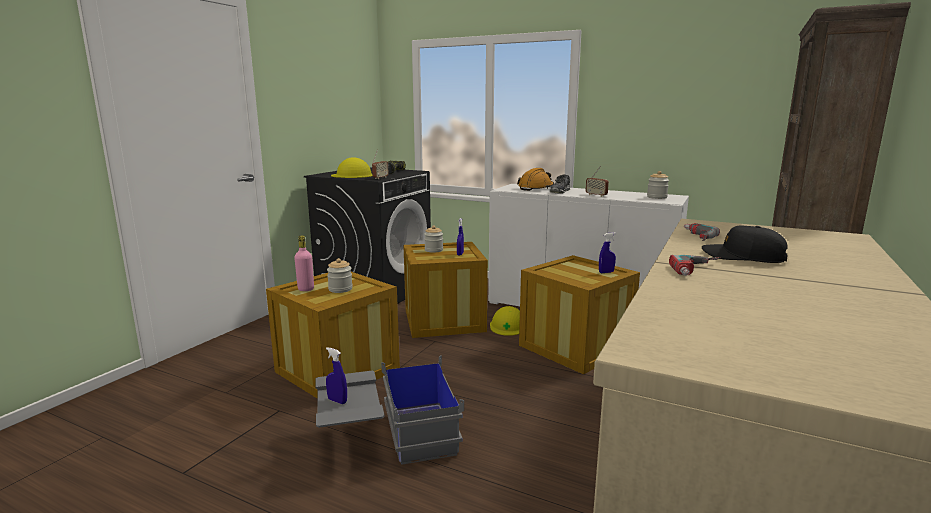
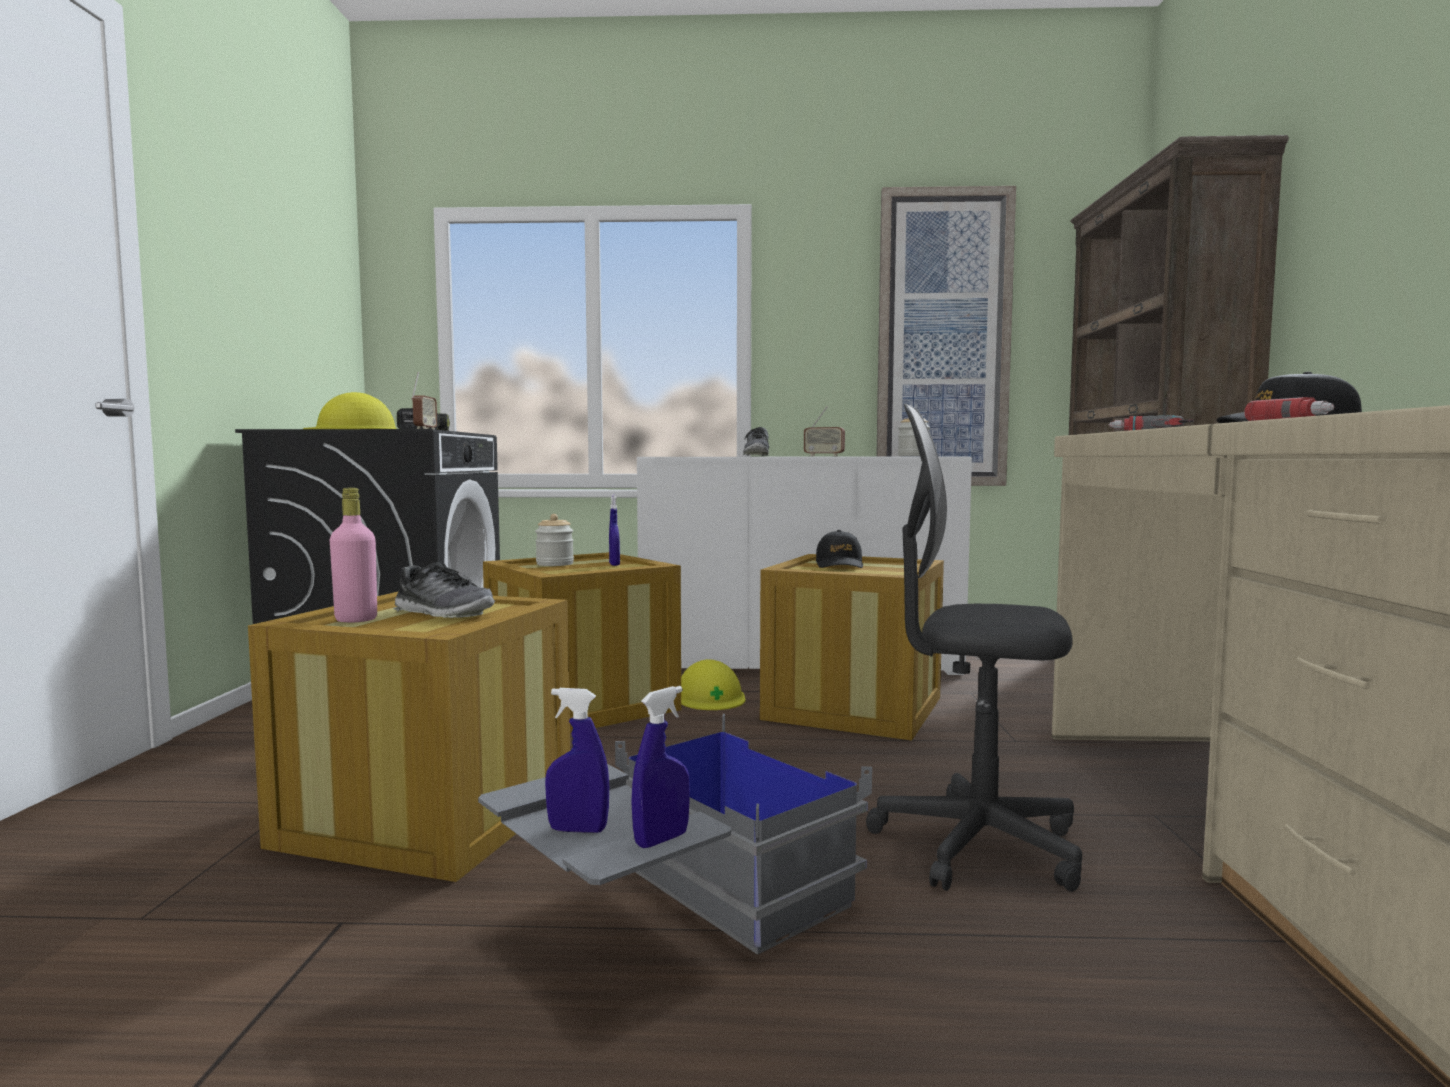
camera: 25 degrees left, 10 degrees down
jar [327,258,353,293] -> shoe [393,562,495,618]
orange hard hat [517,168,554,191] -> none
blue spray bottle [599,232,616,273] -> blue spray bottle moved to [631,686,690,848]
none -> black cap [816,530,863,568]
none -> grey office chair [866,404,1082,892]
none -> picture [876,186,1016,486]

